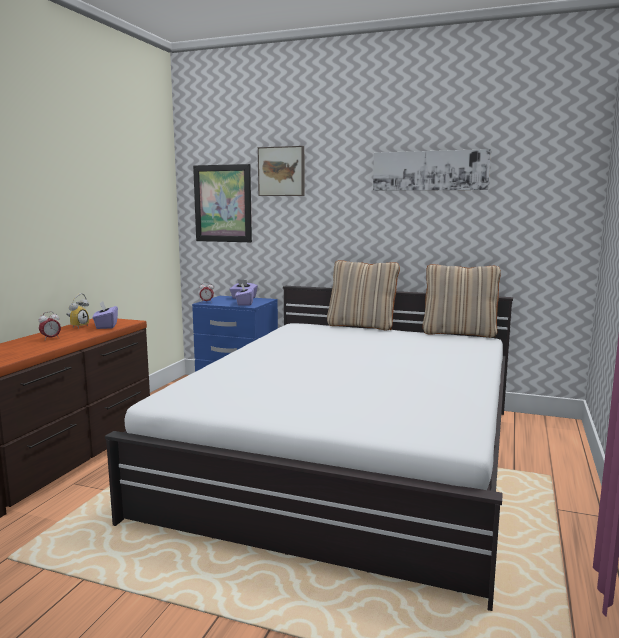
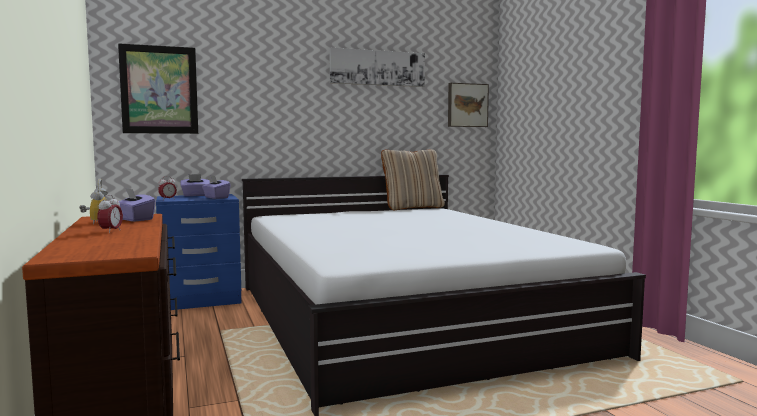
camera: 40 degrees left, 5 degrees down
picture [258,146,304,196] -> picture moved to [448,83,489,127]
beige pillow [327,260,400,331] -> none

